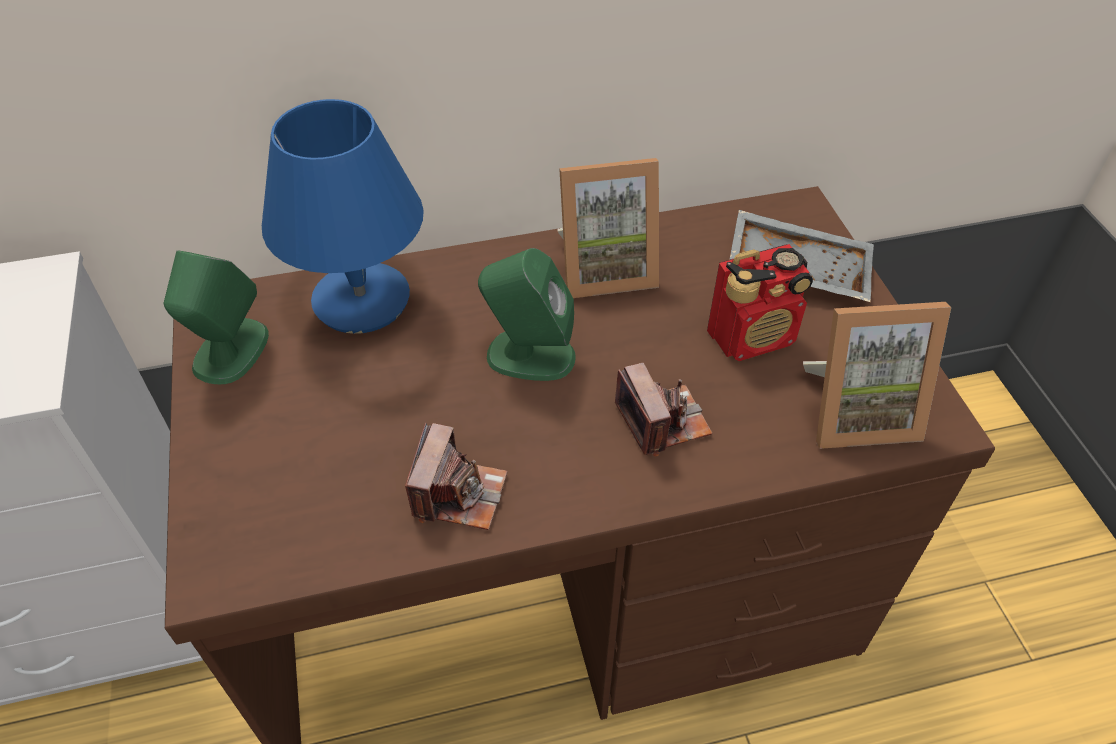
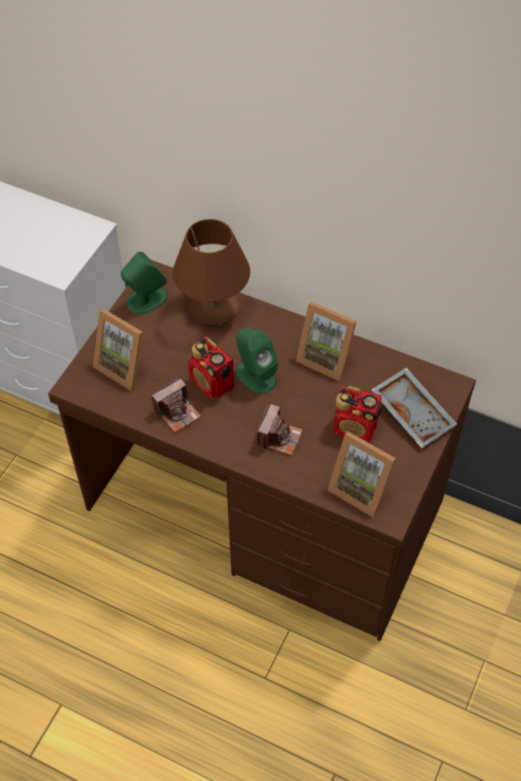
camera: 40 degrees right, 5 degrees up
blue table lamp [262,99,424,334] -> brown table lamp [173,219,250,326]
none -> picture frame [93,309,143,390]
none -> radio [188,336,234,399]

